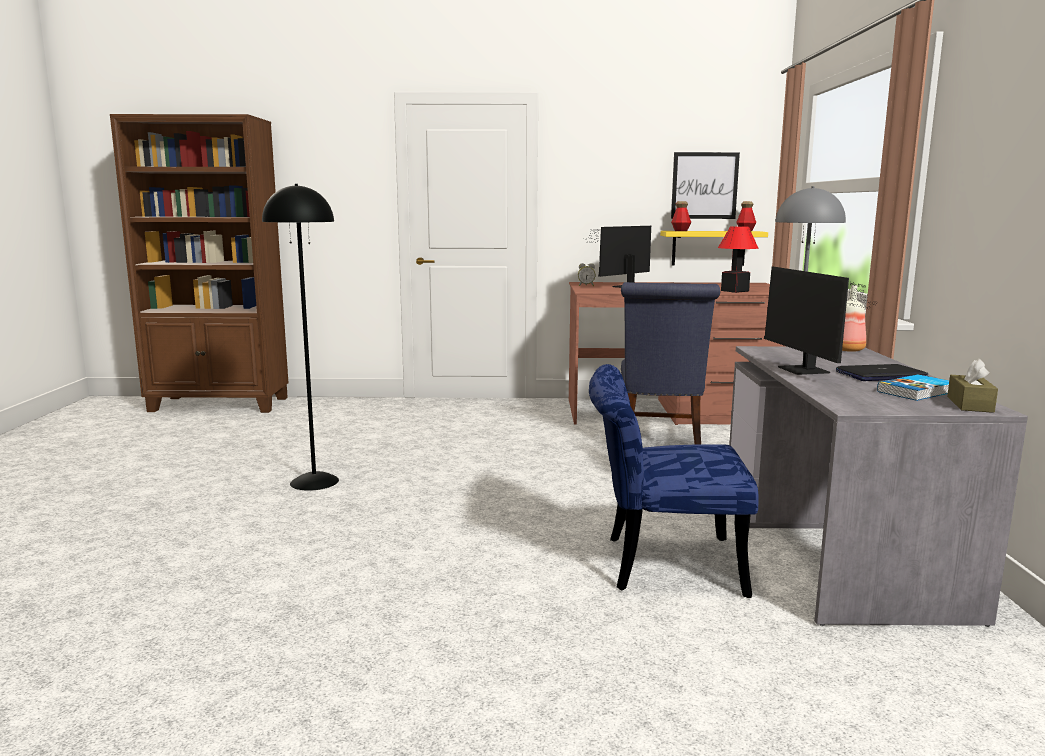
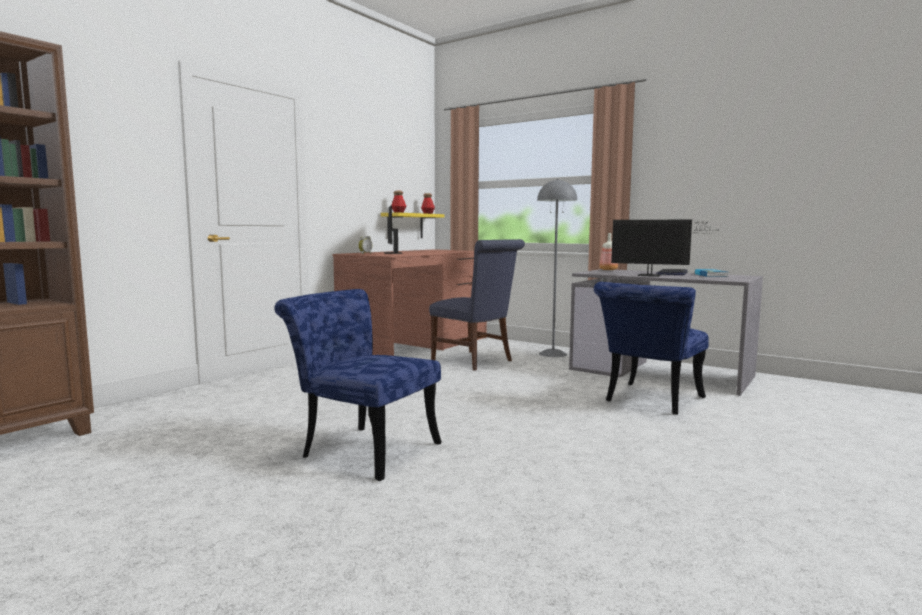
camera: 55 degrees left, 5 degrees down
black floor lamp [262,184,339,491] -> blue chair [274,289,442,481]
picture [671,152,740,219] -> none
table lamp [718,226,759,293] -> none
brown tissue box [947,359,998,413] -> none

